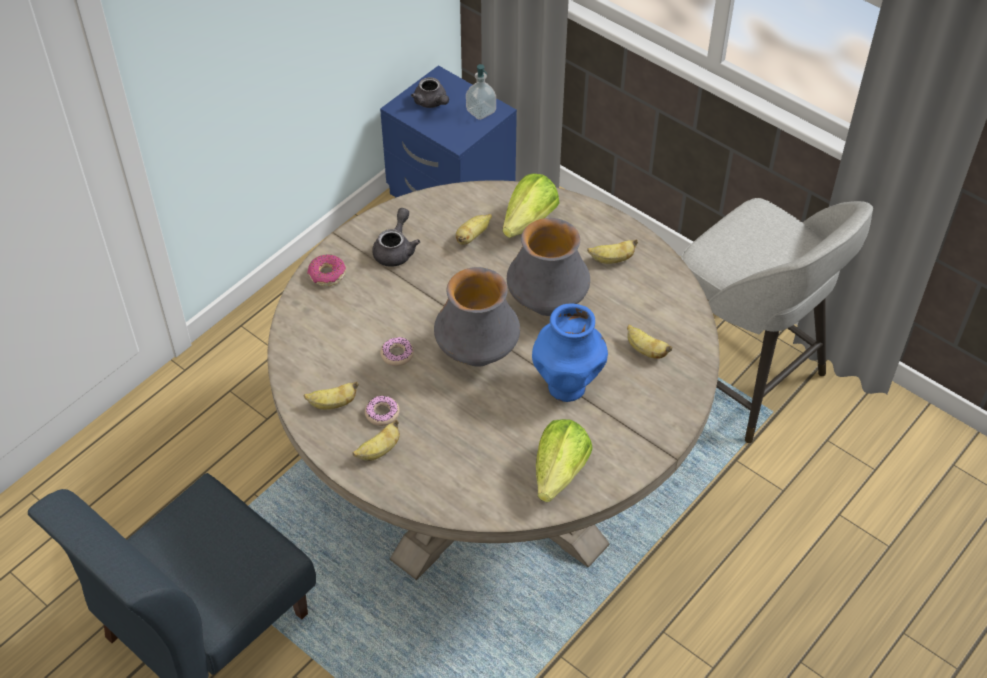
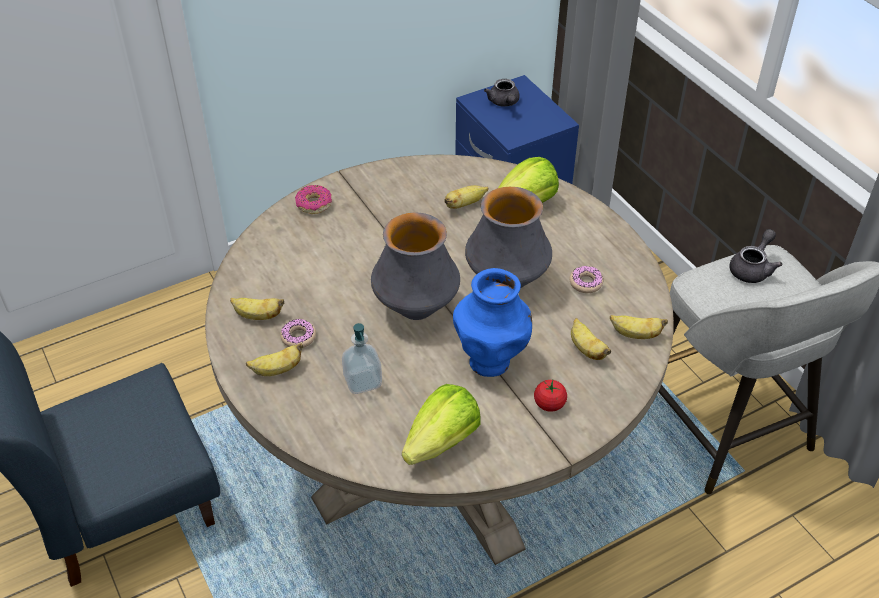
camera: 20 degrees right, 5 degrees down
grey teapot [372,208,420,267] -> grey teapot moved to [729,229,782,283]
donut [380,336,414,366] -> donut moved to [569,266,603,293]
soap dispenser [466,64,496,120] -> soap dispenser moved to [342,323,382,394]
banana [587,239,638,264] -> banana moved to [610,315,668,339]
none -> tomato [534,380,567,412]

